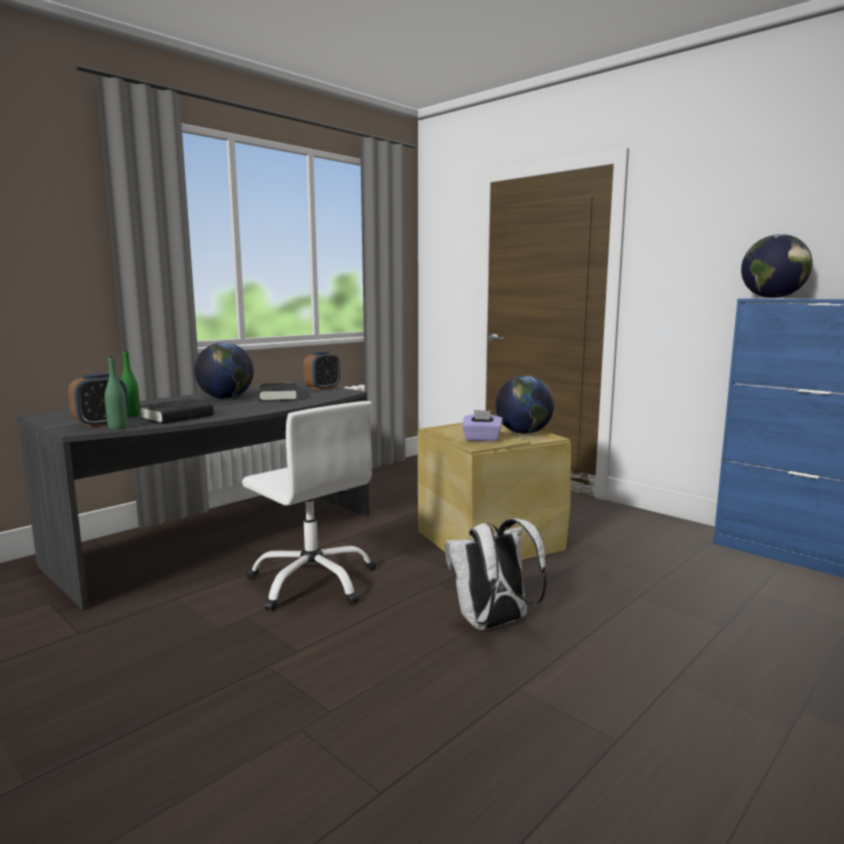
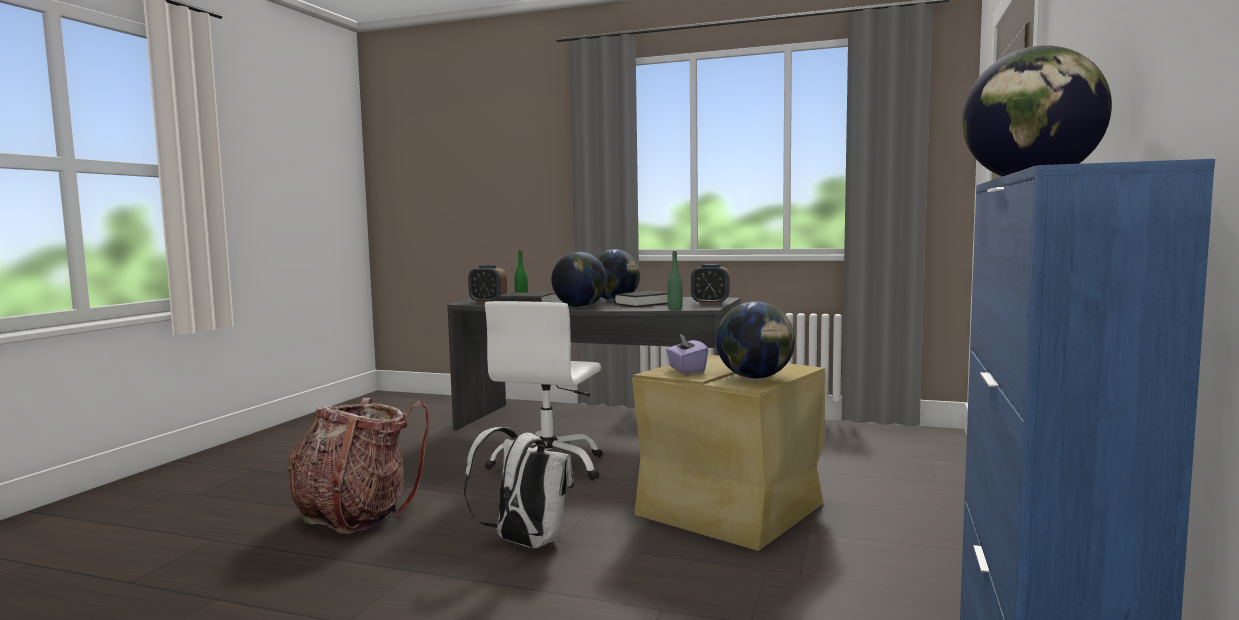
camera: 65 degrees right, 5 degrees down
green bottle [105,356,128,430] -> green bottle moved to [667,251,683,310]
none -> backpack [287,398,430,534]
none -> globe [551,252,607,307]

